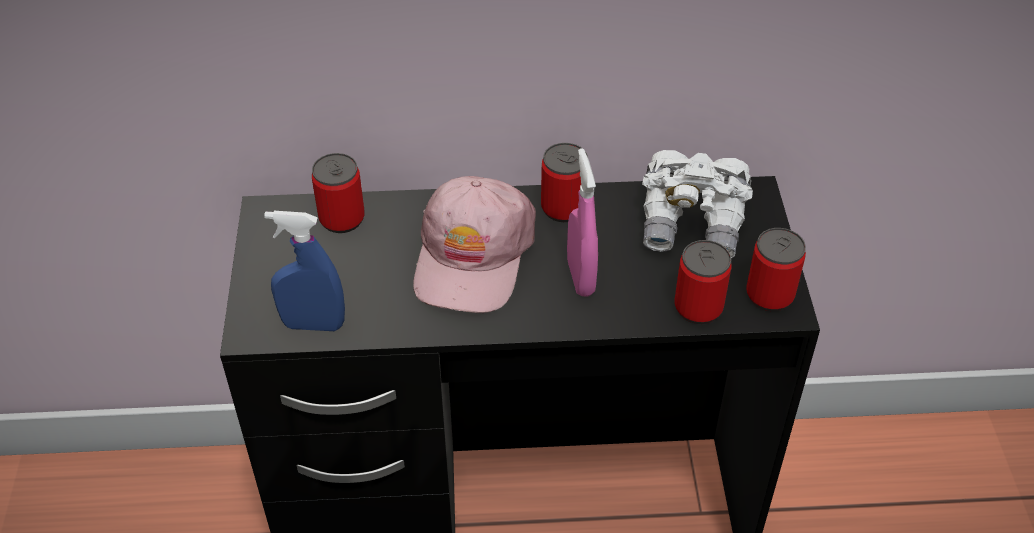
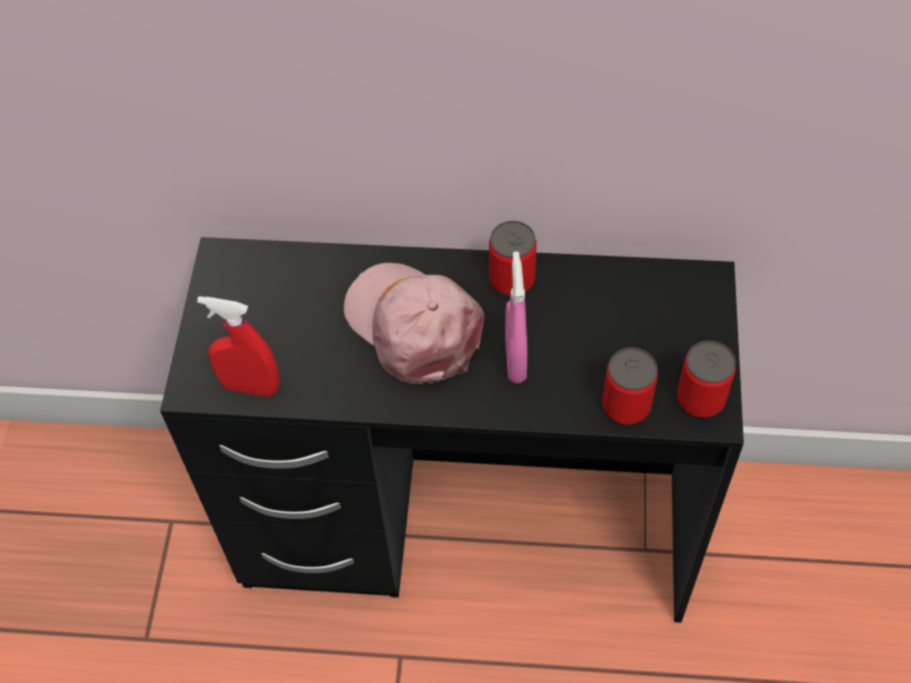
camera: 10 degrees right, 10 degrees up
blue spray bottle [264,211,345,331] -> red spray bottle [197,296,279,397]
can [312,153,365,233] -> none
pink cap [413,176,536,313] -> pink cap turned 120 degrees clockwise [344,263,485,384]
white binoculars [642,150,753,259] -> none

